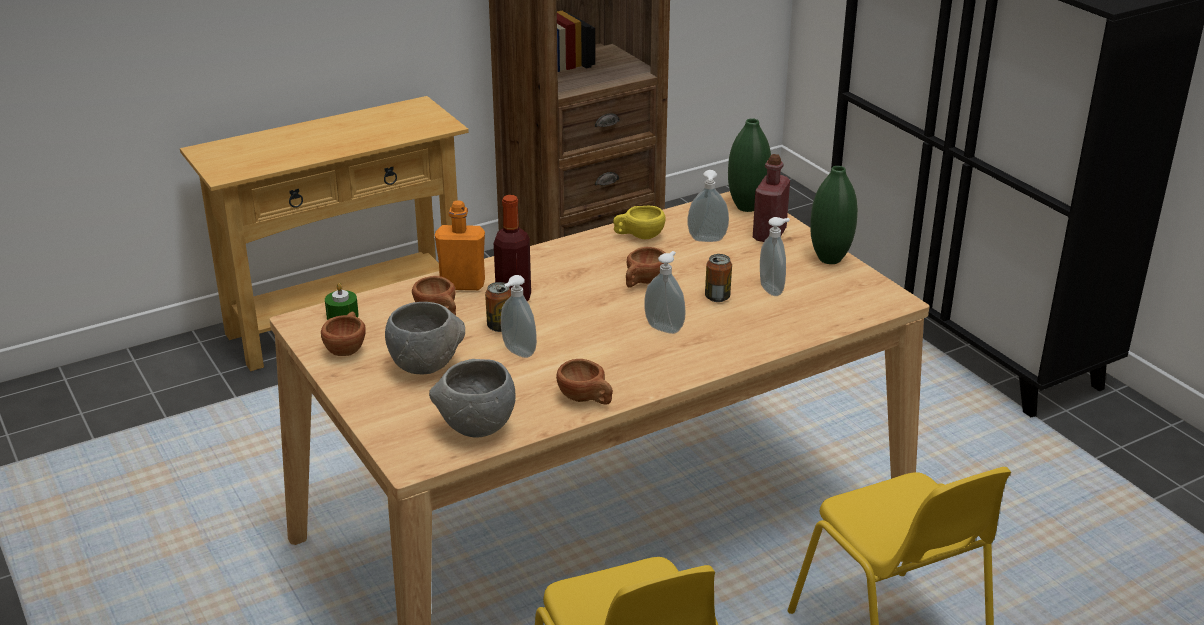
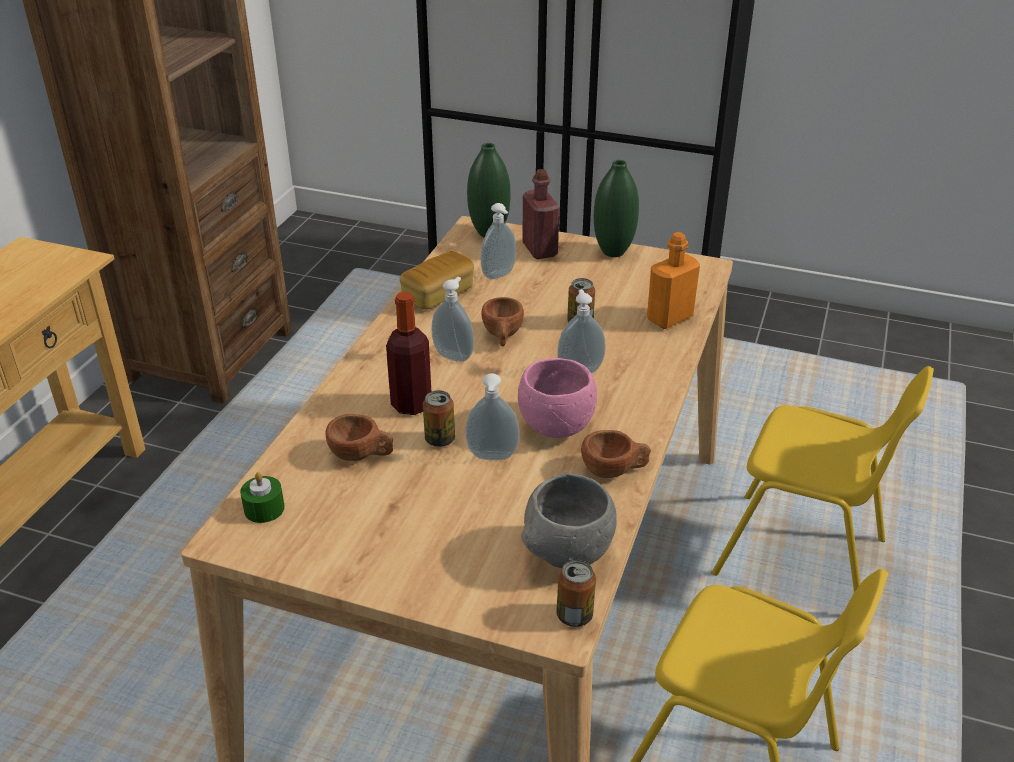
camera: 40 degrees left, 5 degrees up
brown cup [321,311,366,356] -> none
grey bowl [385,302,465,374] -> none
orange bottle [435,201,485,290] -> orange bottle moved to [647,232,700,329]
yellow cup [613,206,666,239] -> bread [400,251,474,310]
soap dispenser [760,217,790,296] -> soap dispenser moved to [431,277,474,362]
none -> pink bowl [518,358,597,438]
none -> can [556,560,596,627]

